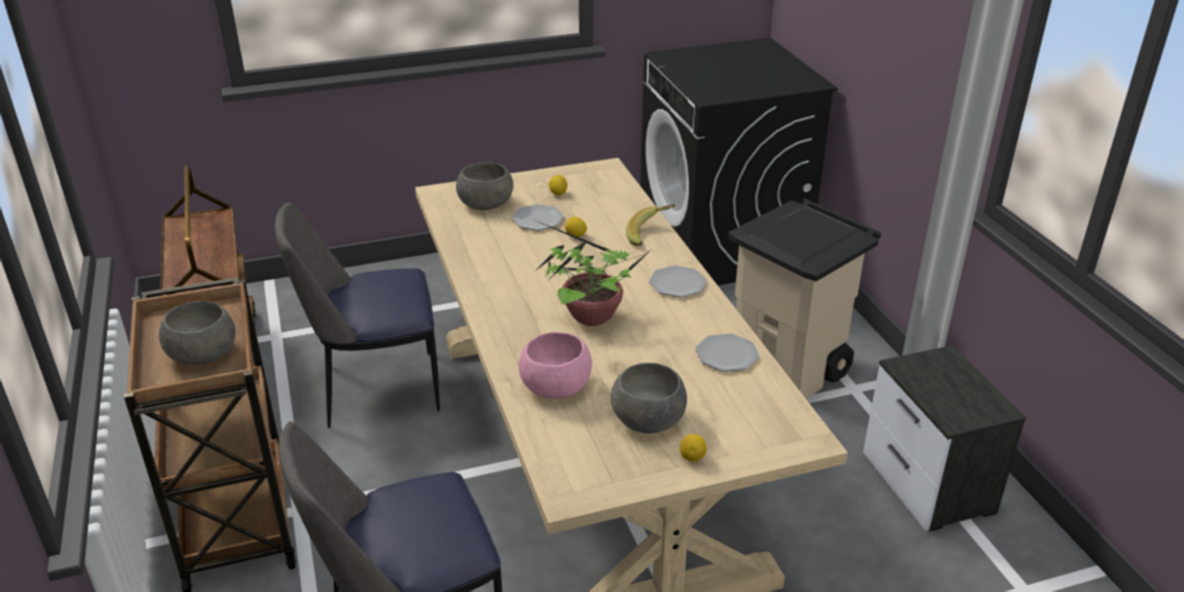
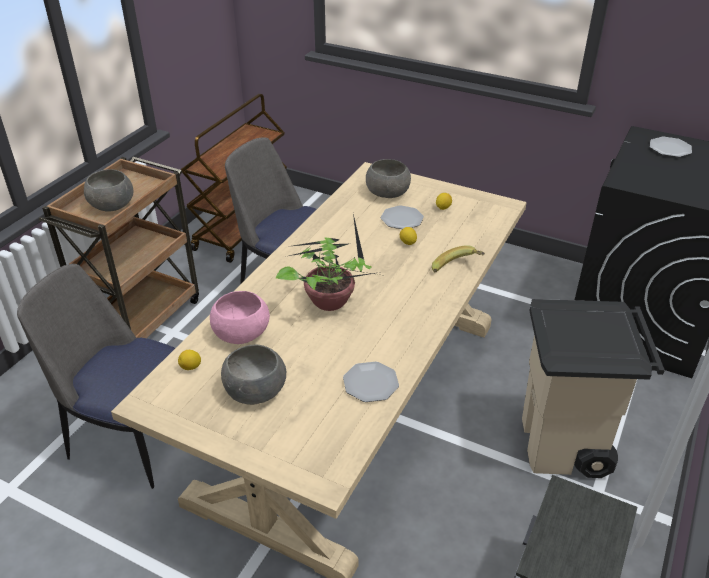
camera: 45 degrees right, 5 degrees up
plate [649,265,707,298] -> plate moved to [650,137,692,157]
lemon [680,434,707,461] -> lemon moved to [178,350,201,370]

